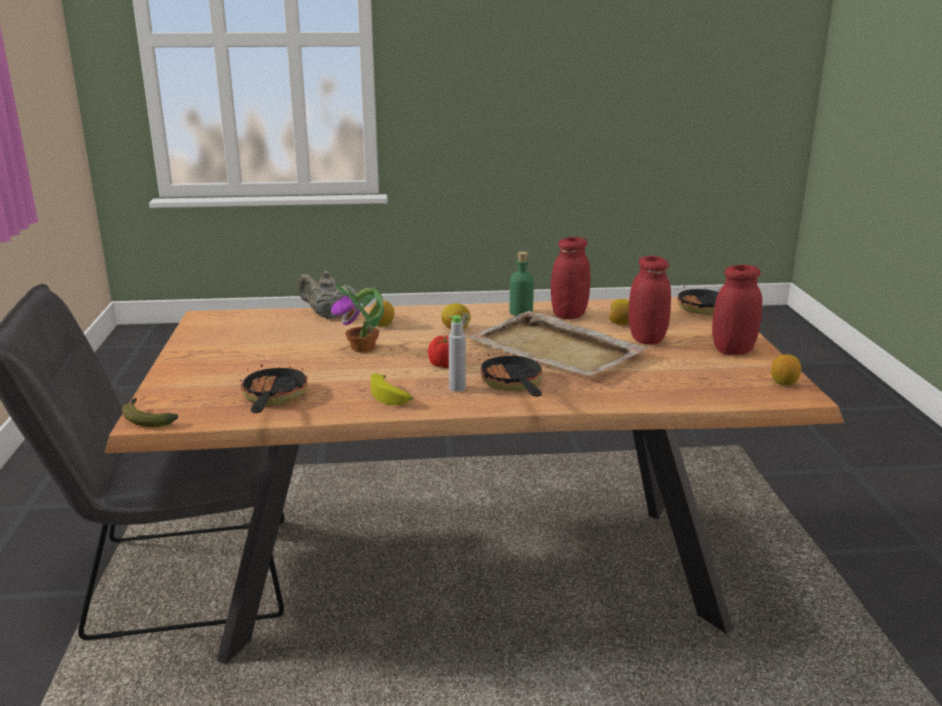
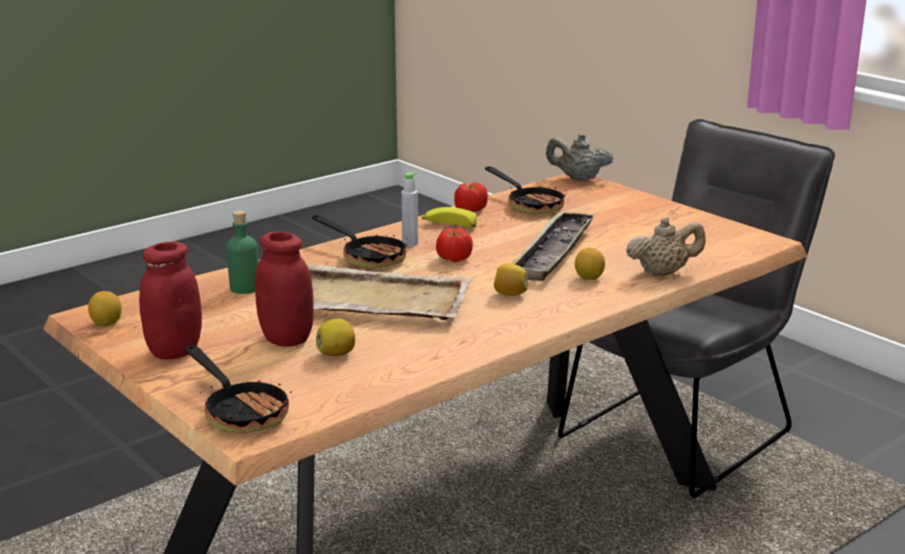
camera: 145 degrees right, 0 degrees up
banana [122,398,178,427] -> beige teapot [546,133,614,181]
potted plant [331,283,384,352] -> tray [512,211,595,281]
green bottle [510,251,534,316] -> green bottle moved to [226,210,259,294]
red jar [551,237,591,319] -> none
none -> tomato [454,182,488,212]

